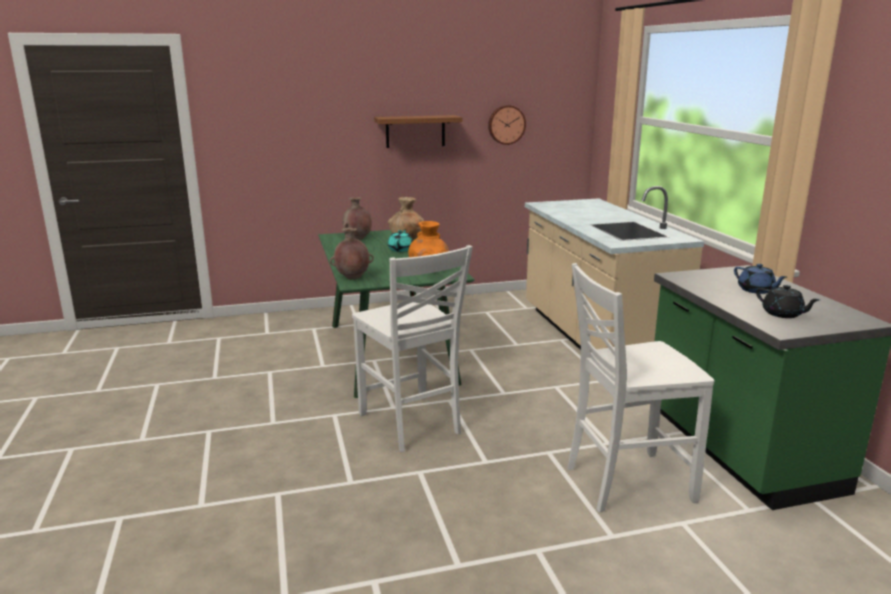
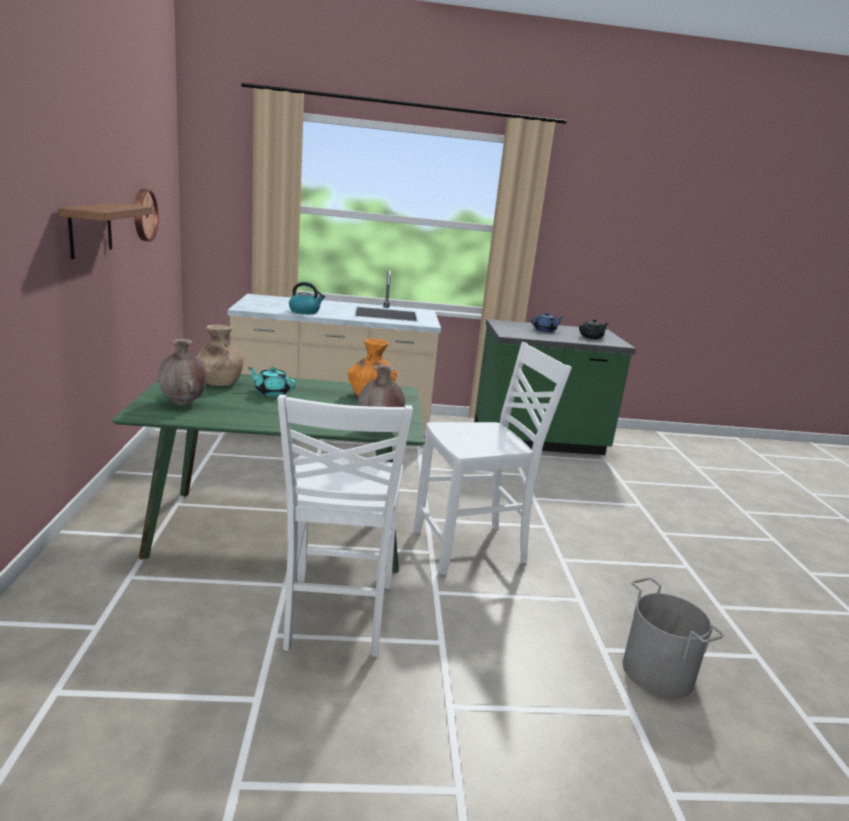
camera: 80 degrees left, 0 degrees up
white chair [568,263,714,512] -> white chair moved to [277,394,413,657]
none -> kettle [289,282,325,314]
none -> grey bucket [623,577,725,698]

